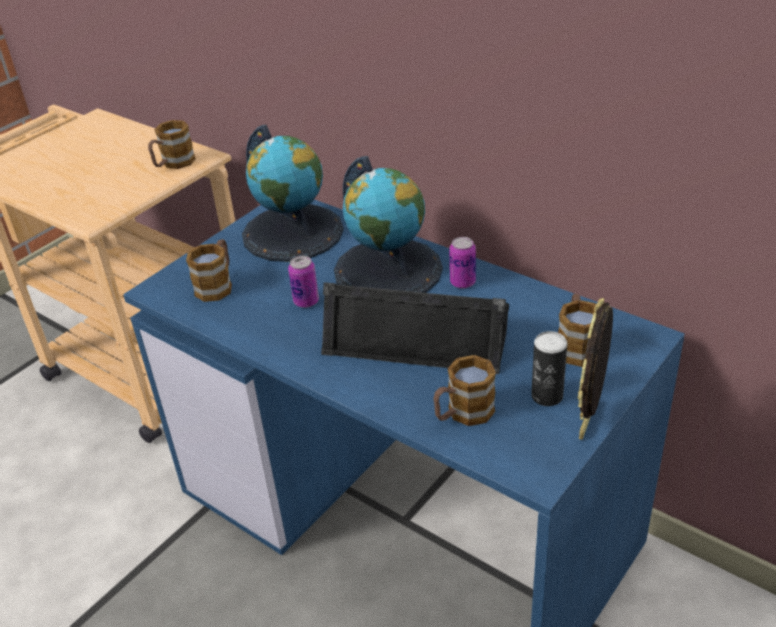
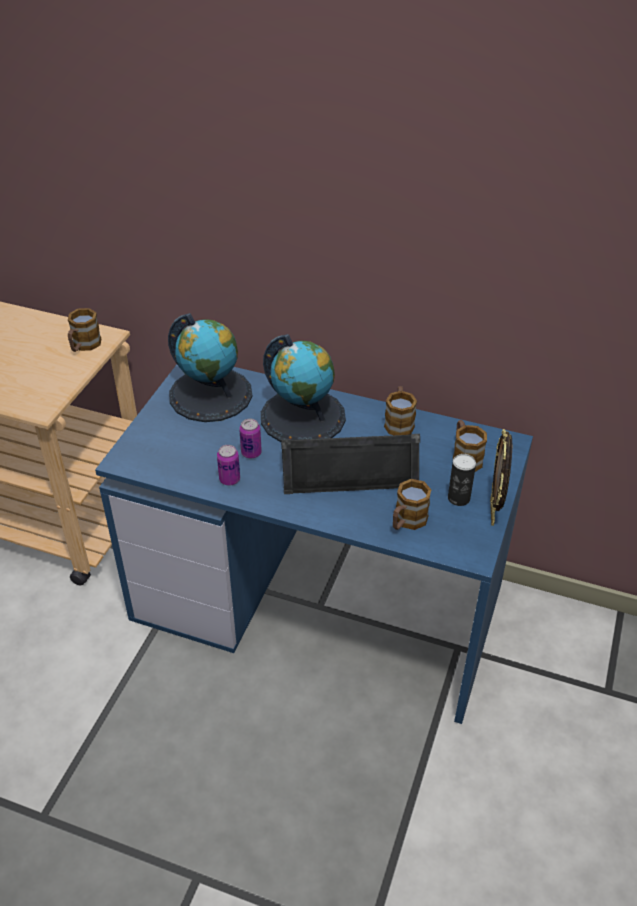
camera: 20 degrees left, 5 degrees up
mug [186,239,232,302] -> mug moved to [384,386,417,435]
can [449,237,476,289] -> can moved to [217,445,240,486]

